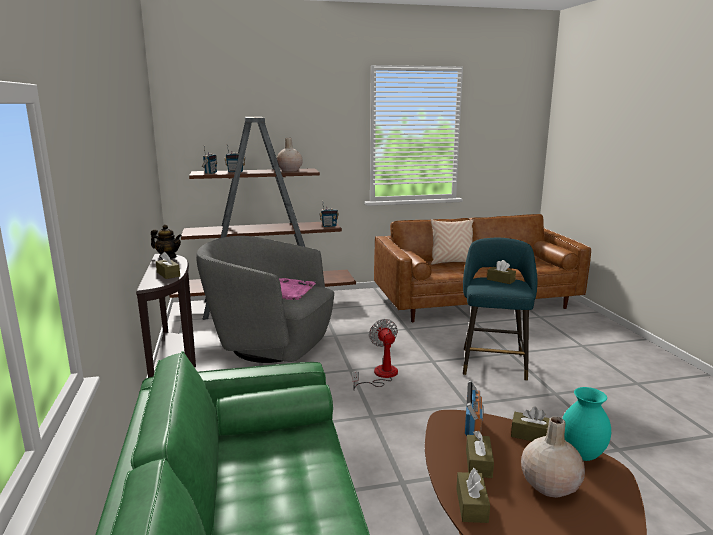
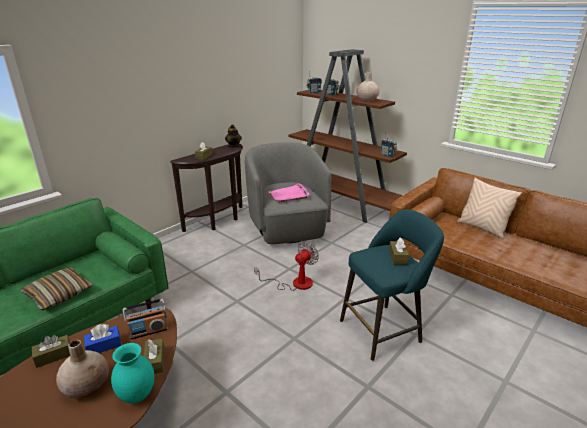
camera: 55 degrees right, 10 degrees up
brown tissue box [466,431,494,478] -> blue tissue box [84,324,121,353]
none -> pillow [20,267,93,310]

